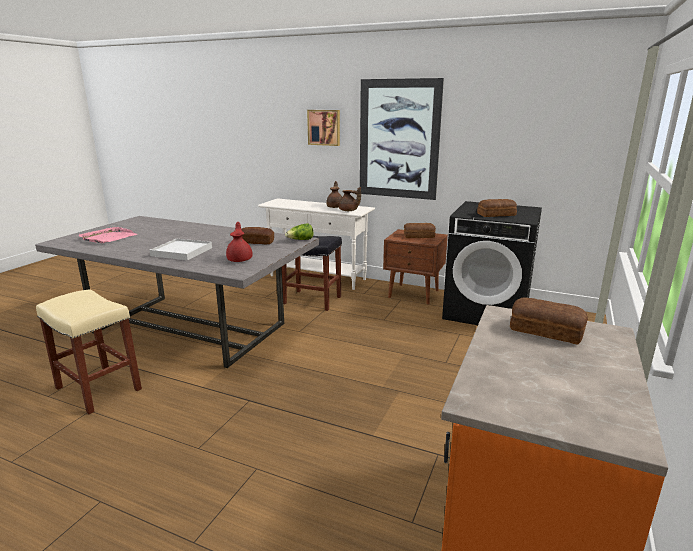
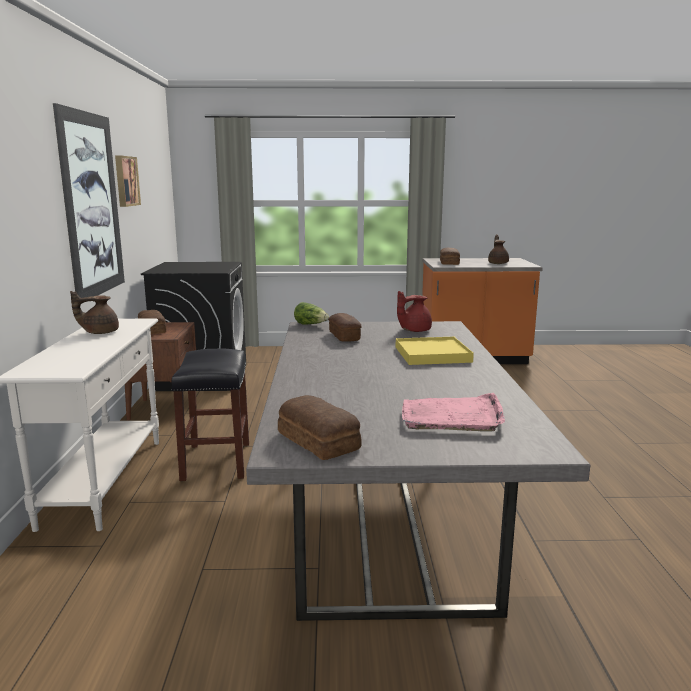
camera: 115 degrees left, 5 degrees down
beige stool [36,289,142,414] -> none
white tray [150,239,212,260] -> yellow tray [396,337,474,365]
picture [307,110,340,146] -> picture moved to [115,156,141,207]
brown teapot [339,187,361,211] -> brown teapot moved to [488,235,509,264]
bread [477,199,517,217] -> bread moved to [278,395,362,460]

